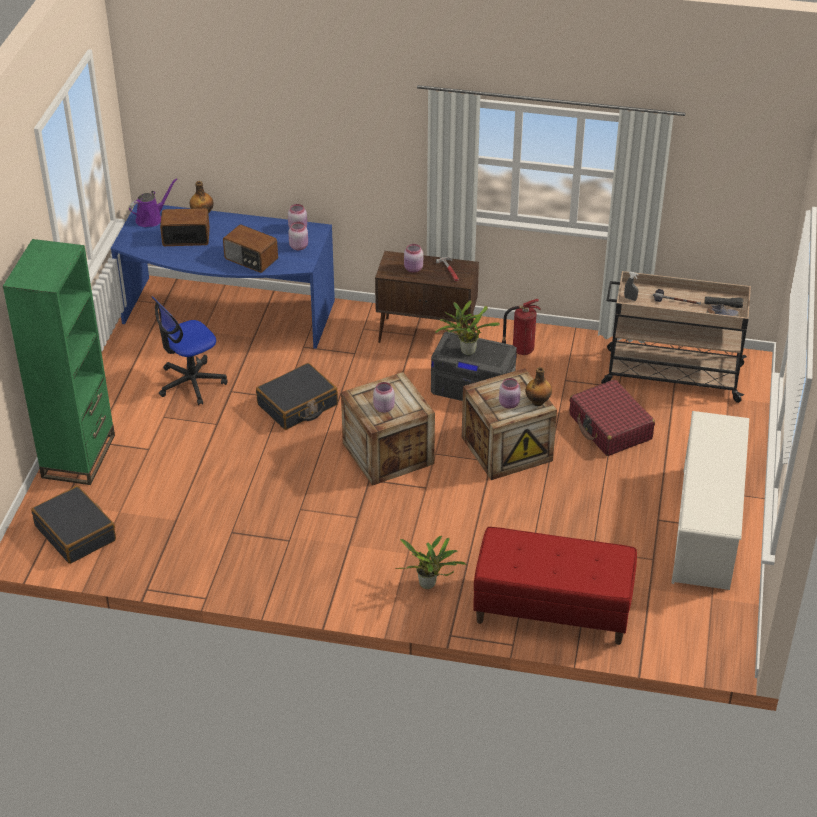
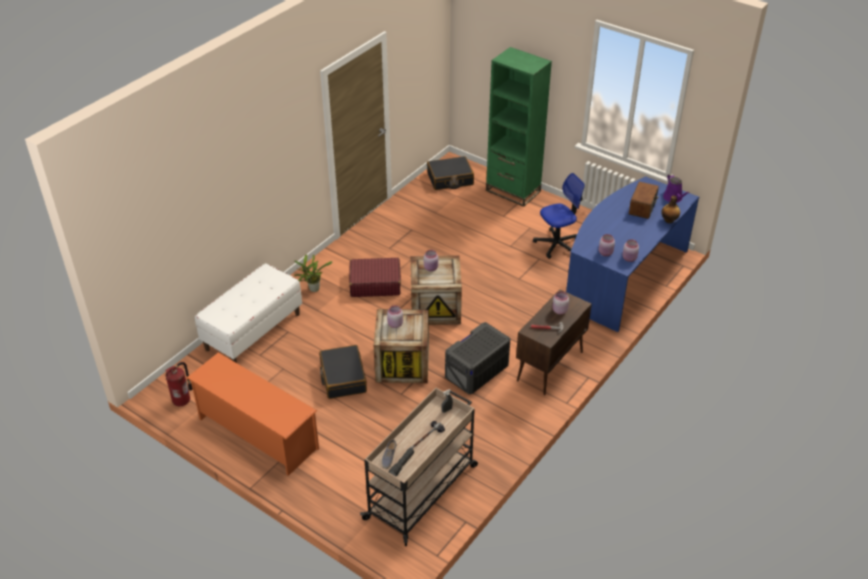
camera: 115 degrees right, 0 degrees up
office chair [151,296,227,405] -> office chair turned 75 degrees clockwise [533,173,585,259]
radio [223,224,278,273] -> none
black suitcase [256,363,338,430] -> black suitcase moved to [319,345,367,399]
potted plant [435,300,500,355] -> none
red bench [473,527,637,645] -> white bench [195,263,302,363]
fire extinguisher [502,299,541,355] -> fire extinguisher moved to [165,362,193,406]
bottle [526,367,552,406] -> none
red suitcase [569,379,655,456] -> red suitcase moved to [349,258,401,297]
white shoe rack [671,411,749,590] -> orange shoe rack [187,352,319,476]

